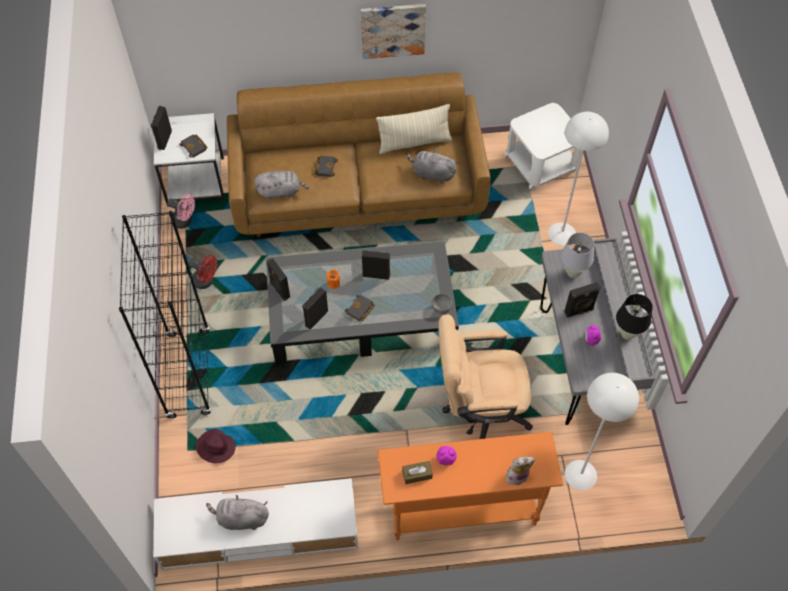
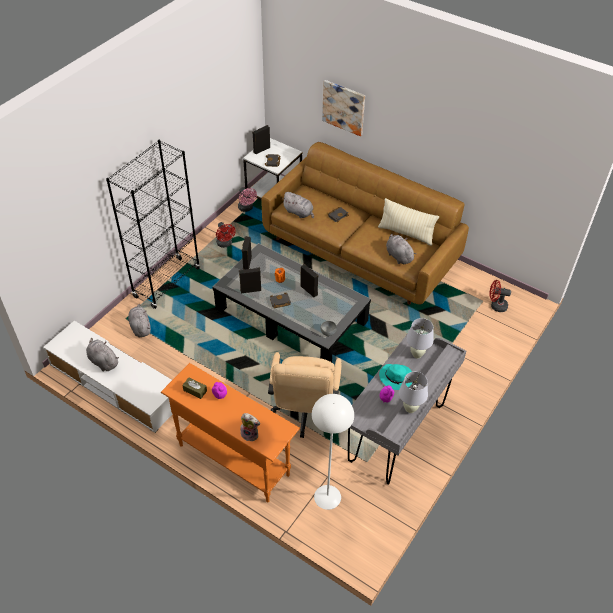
camera: 40 degrees right, 10 degrees down
purple hat [196,429,236,463] -> grey plush toy [128,304,151,337]
picture [361,4,426,59] -> picture moved to [322,80,365,136]
beige office chair [439,314,533,439] -> beige office chair turned 120 degrees counterclockwise [268,352,342,438]
white side table [504,103,581,191] -> red fan [489,280,511,312]
white floor lamp [548,112,609,246] -> none
black speaker [564,282,601,318] -> turquoise hat [379,364,413,390]
black table lamp [616,294,653,340] -> white table lamp [399,372,428,413]

